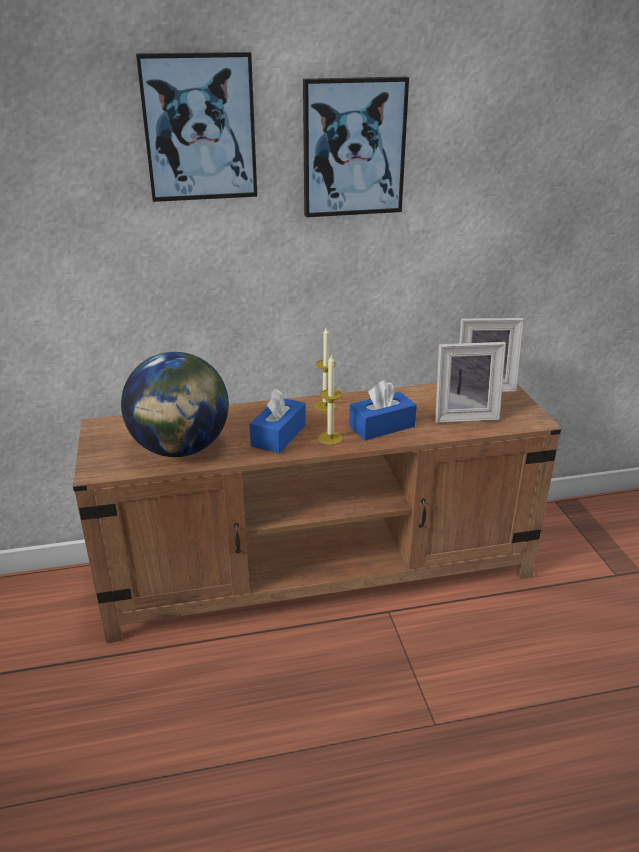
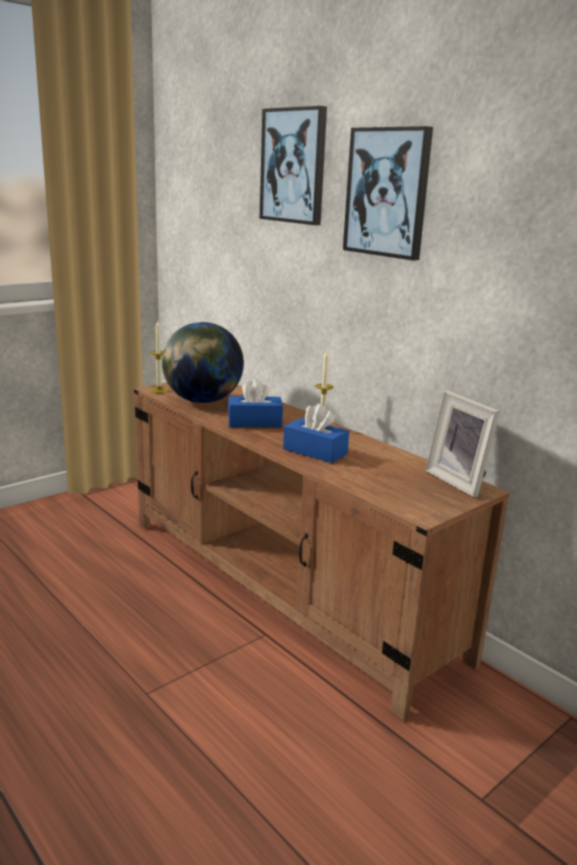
camera: 60 degrees right, 10 degrees down
candle [318,356,343,445] -> candle moved to [150,321,169,393]
picture frame [435,342,506,423] -> none

